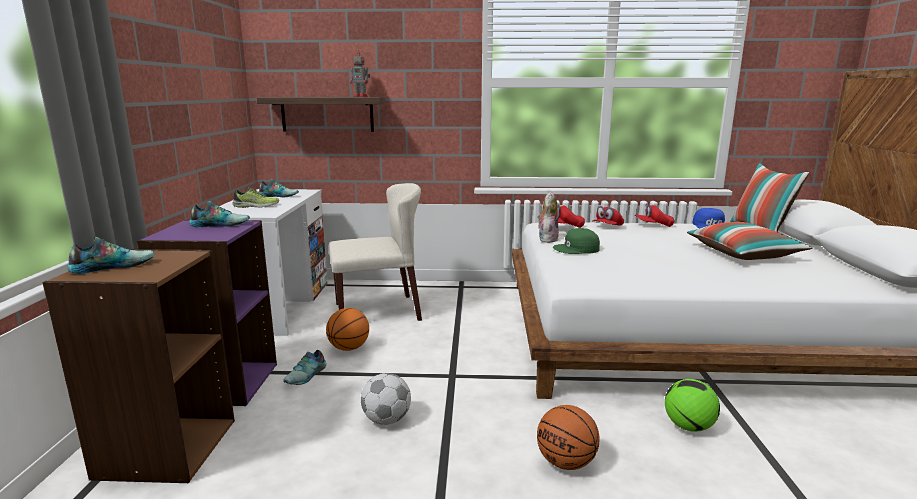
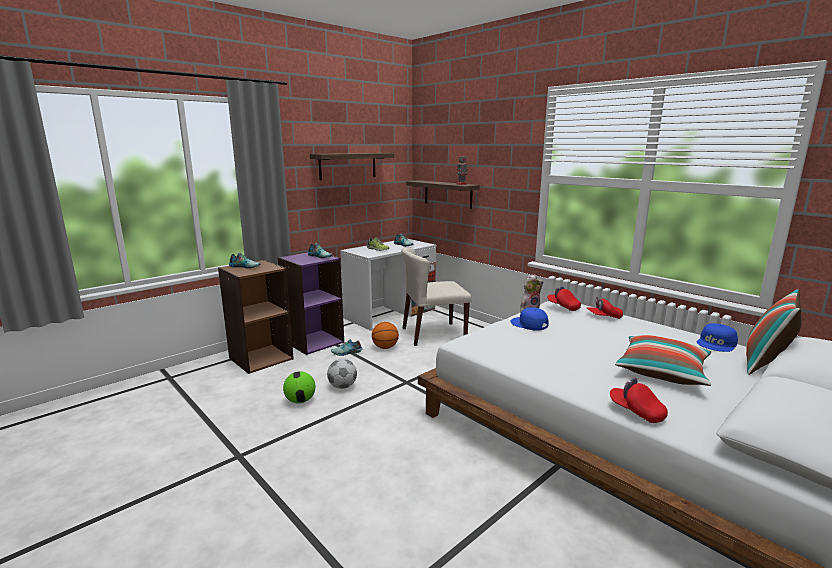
camera: 45 degrees right, 0 degrees up
beige chair [328,183,422,321] -> beige chair turned 135 degrees clockwise [401,248,472,346]
basketball [537,405,600,470] -> none
green cap [553,228,600,254] -> blue cap [510,307,549,331]
red cap [635,203,674,227] -> red cap moved to [610,378,668,423]
football [665,379,720,432] -> football moved to [283,371,315,403]
none -> shelf [310,153,394,180]

